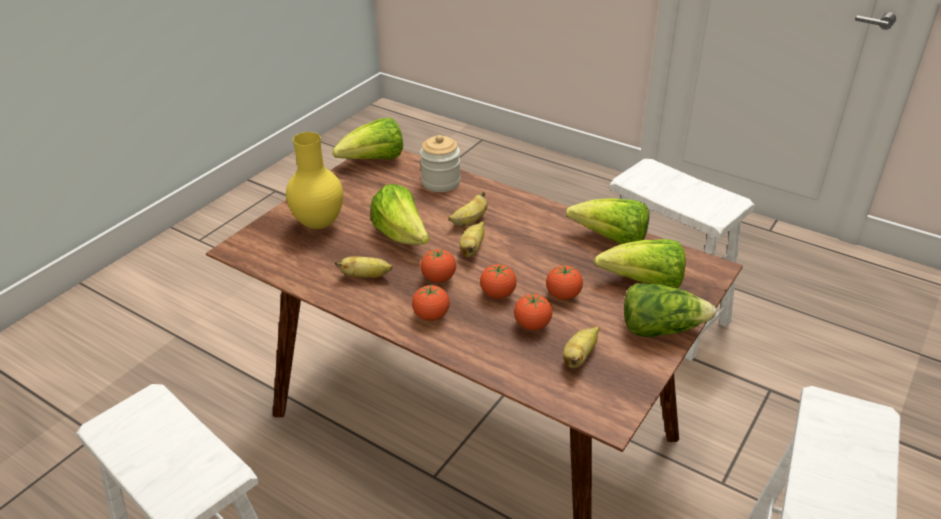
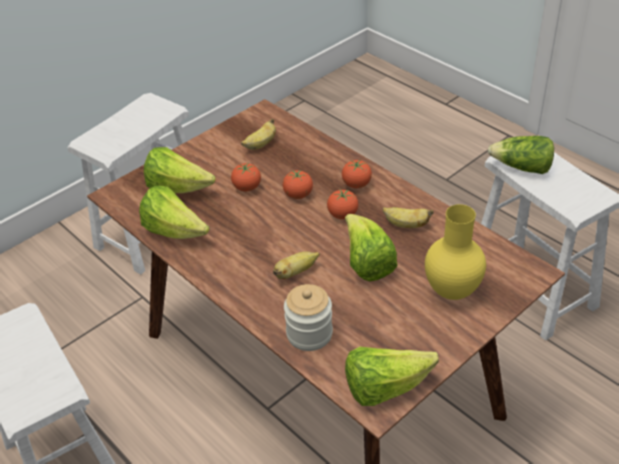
camera: 165 degrees left, 5 degrees up
banana [459,221,484,257] -> none
tomato [514,293,552,330] -> none
lettuce [624,283,716,337] -> lettuce moved to [488,136,554,174]

